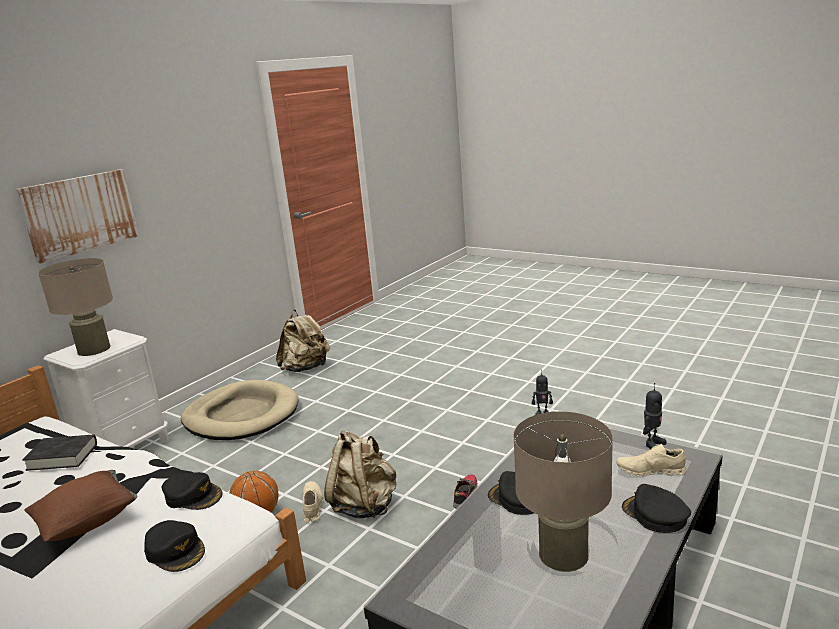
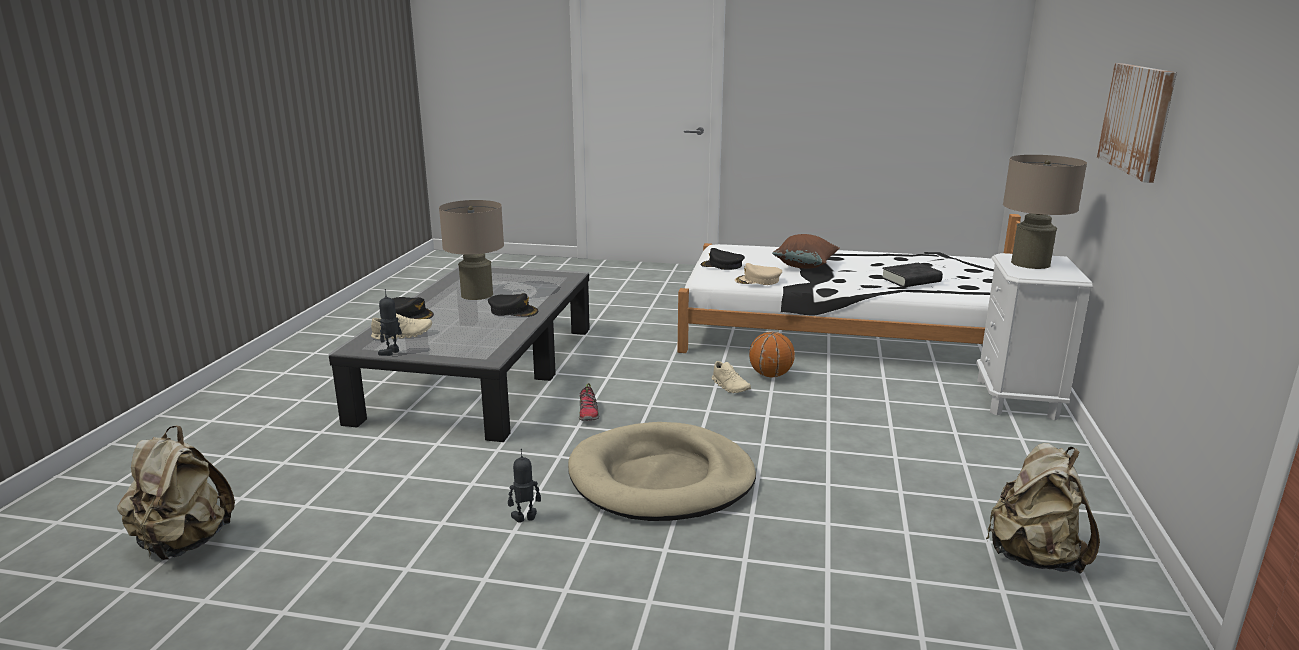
camera: 155 degrees right, 0 degrees up
black cap [162,472,223,510] -> beige cap [735,263,782,285]
beige dog bed [181,380,298,440] -> beige dog bed moved to [568,422,756,521]
beige backpack [324,430,397,518] -> beige backpack moved to [117,425,235,560]

